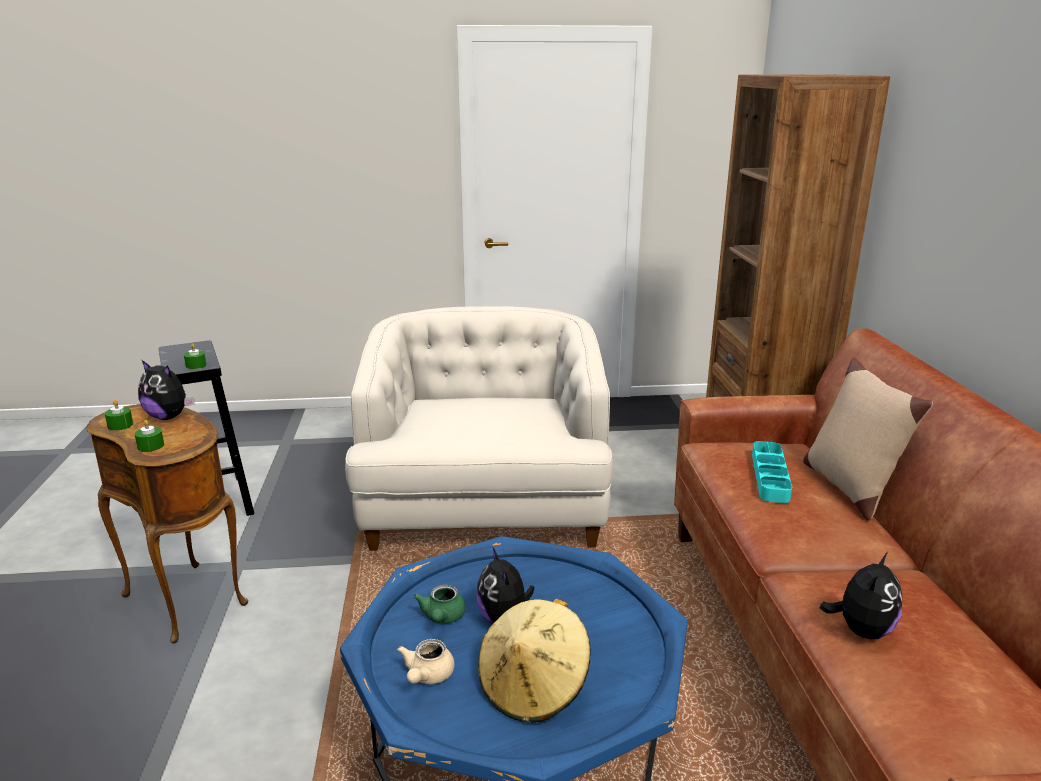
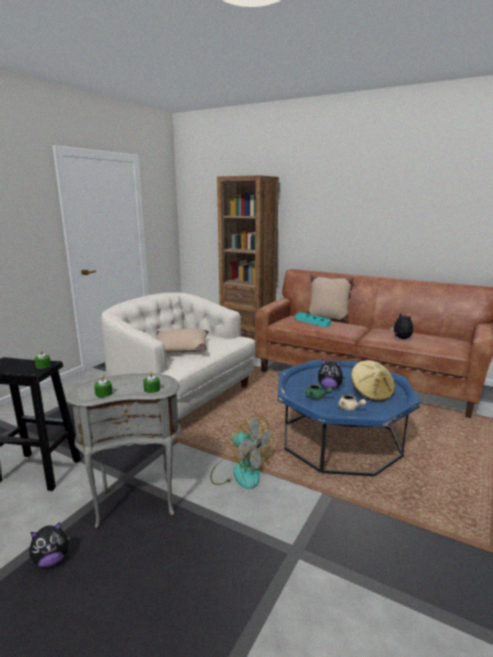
camera: 55 degrees left, 5 degrees down
brown side table [86,404,248,643] -> grey side table [67,373,181,529]
plush toy [138,360,194,420] -> plush toy moved to [29,522,70,567]
none -> beige pillow [156,328,209,353]
none -> fan [211,415,273,489]

